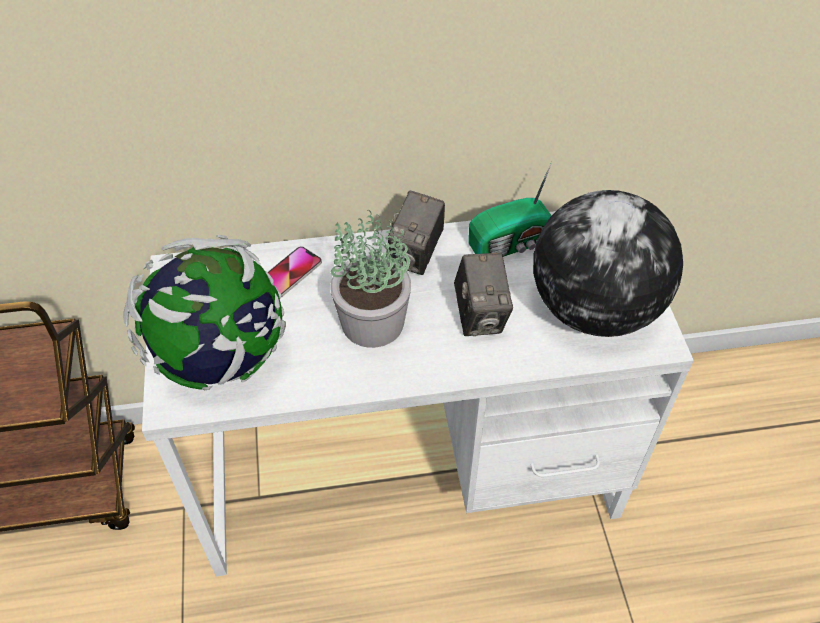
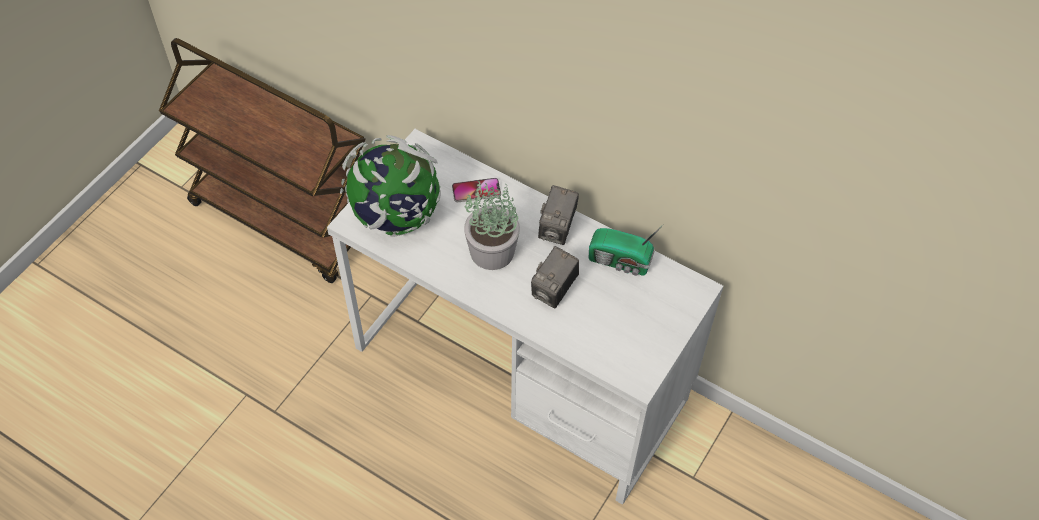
camera: 40 degrees right, 5 degrees up
camera [388,191,445,275] -> camera turned 45 degrees counterclockwise [538,185,579,245]
globe [533,190,683,337] -> none

